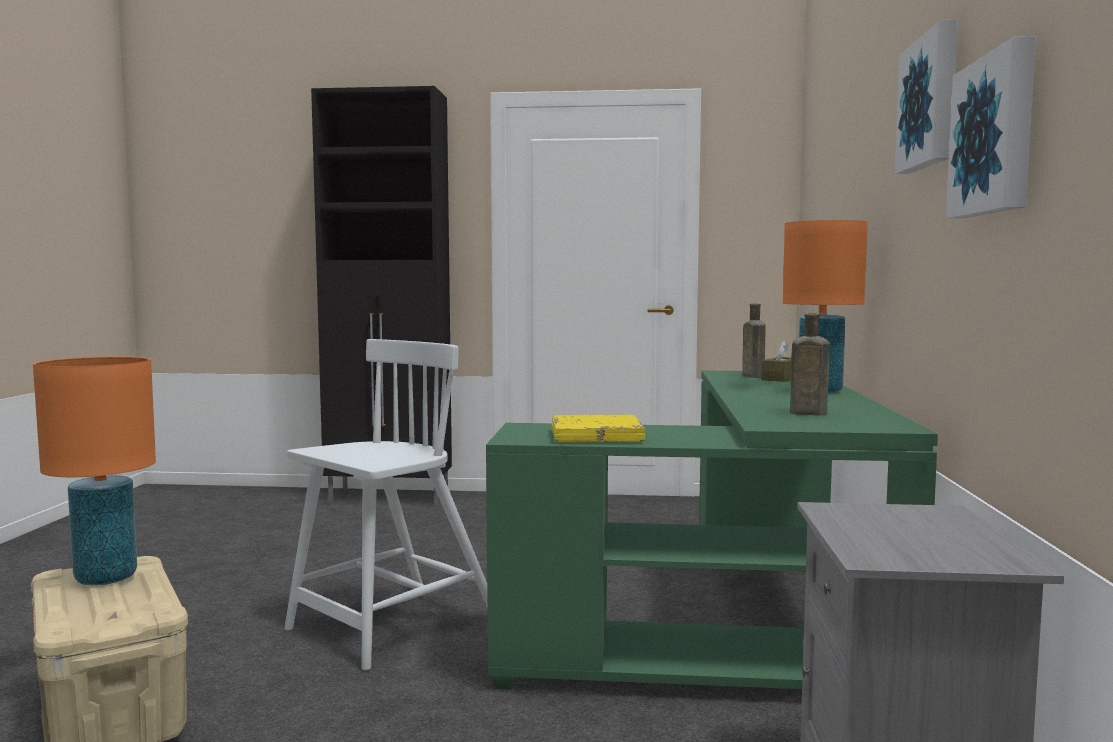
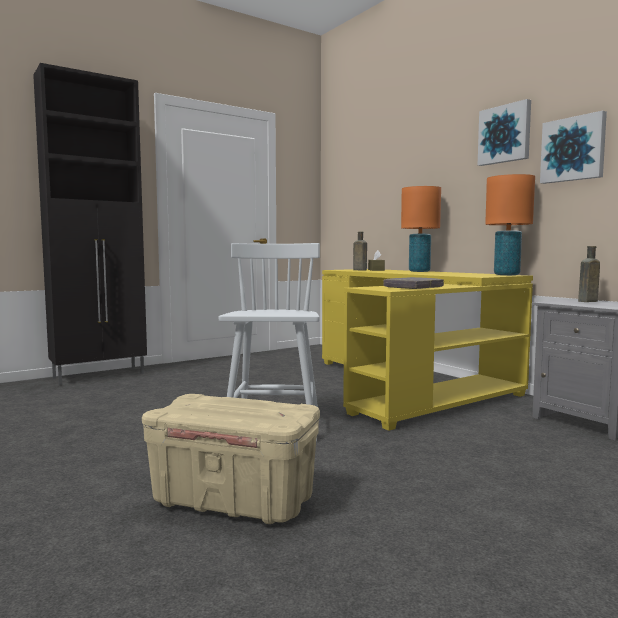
camera: 40 degrees left, 0 degrees up
orange table lamp [33,356,156,585] -> orange table lamp moved to [485,174,535,275]
green desk [486,371,938,690] -> yellow desk [322,269,533,431]
yellow book [552,415,645,442] -> grey book [383,277,444,289]
brown bottle [790,313,830,416] -> brown bottle moved to [578,246,600,302]

